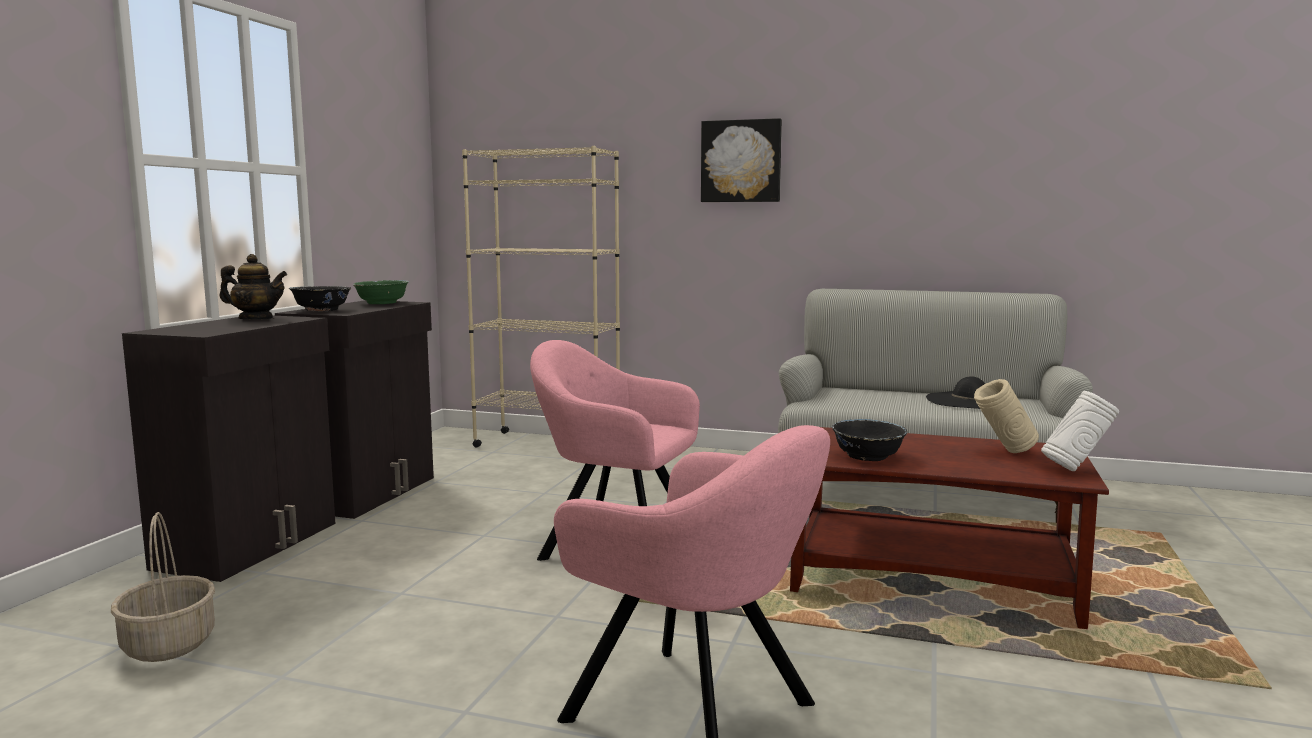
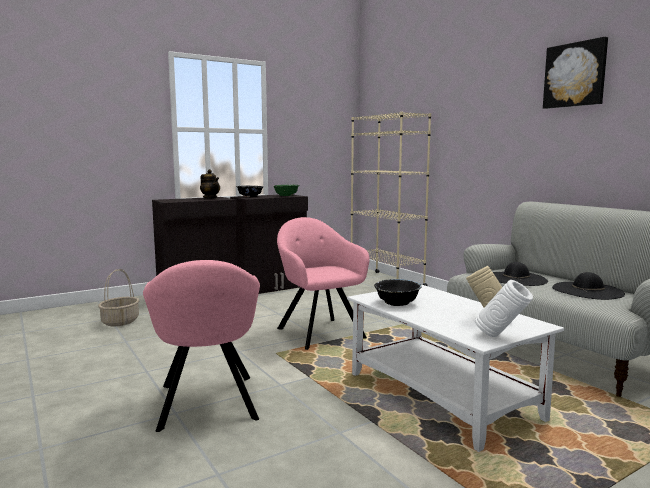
camera: 40 degrees right, 0 degrees up
picture [701,118,782,202] -> picture moved to [543,37,608,109]
brown coffee table [790,427,1109,629] -> white coffee table [347,284,564,452]
none -> black hat [493,262,548,286]

